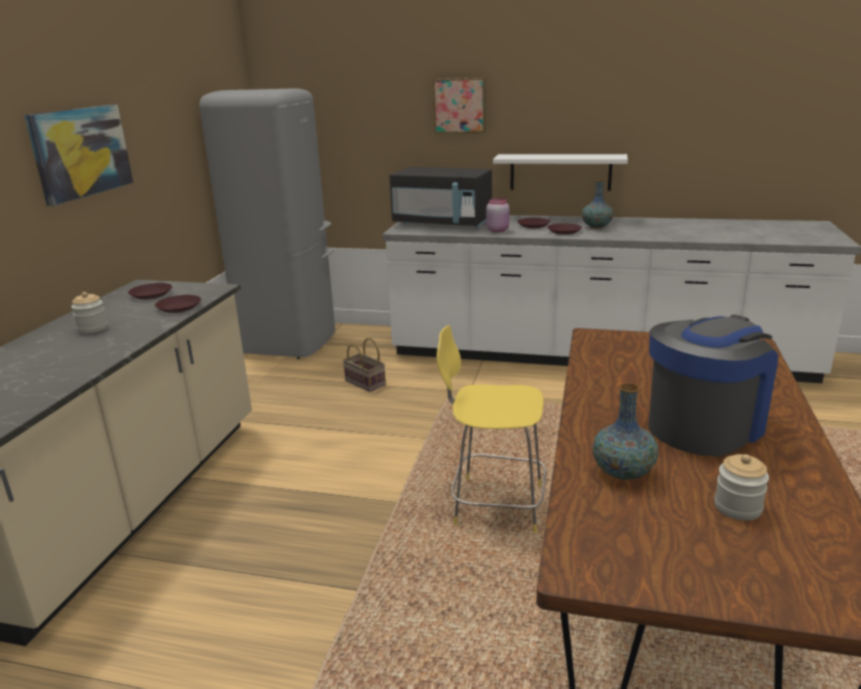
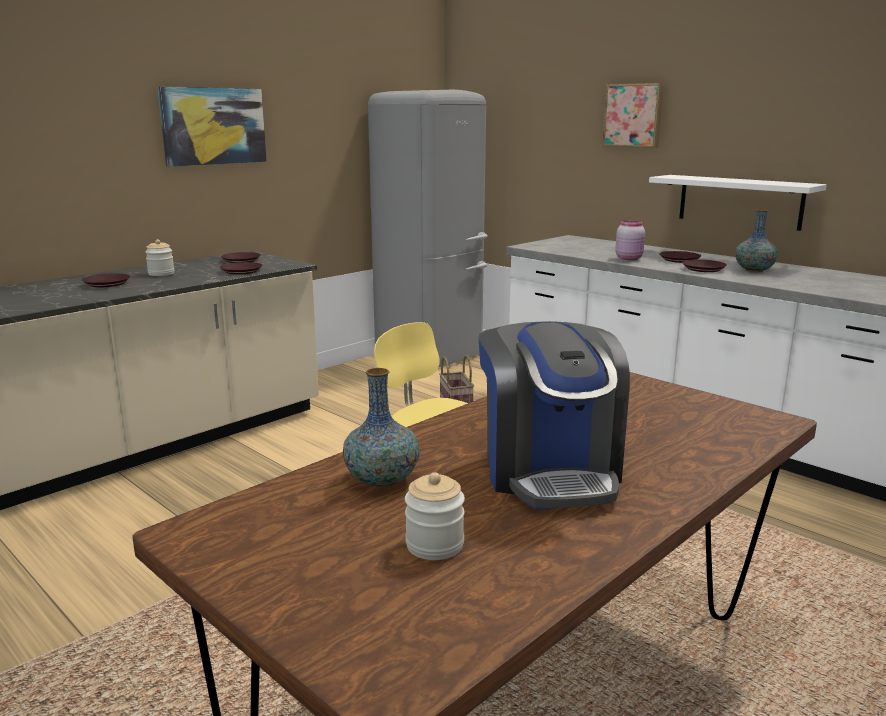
camera: 30 degrees right, 5 degrees down
black microwave [389,167,492,229] -> none
coffee machine [648,315,778,456] -> coffee machine turned 90 degrees clockwise [478,321,630,509]
none -> brown plate [82,273,130,287]

